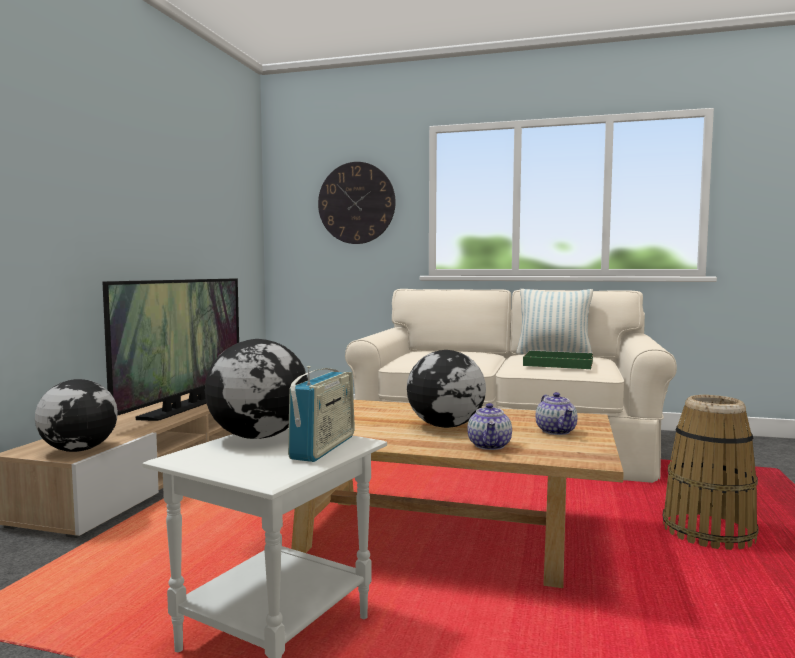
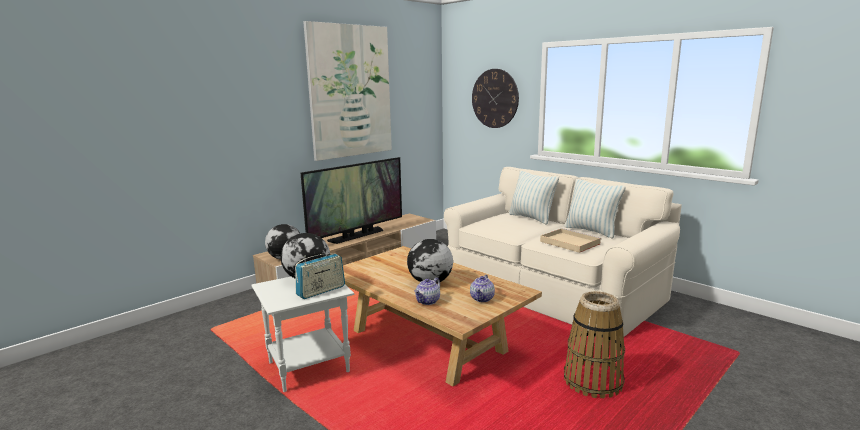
camera: 30 degrees right, 10 degrees up
green tray [523,350,593,369] -> beige tray [540,228,601,253]
none -> picture [303,21,392,161]
none -> pillow [509,170,559,224]

